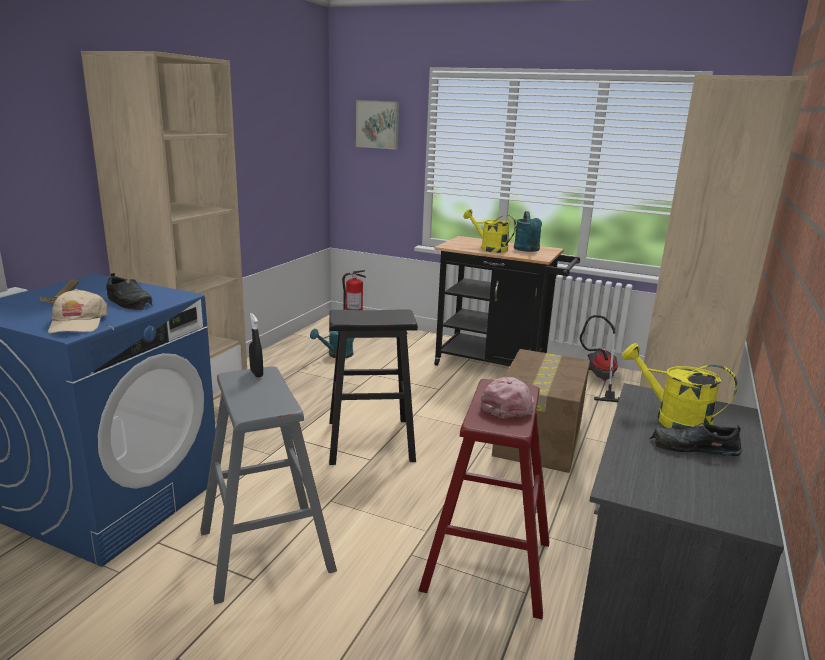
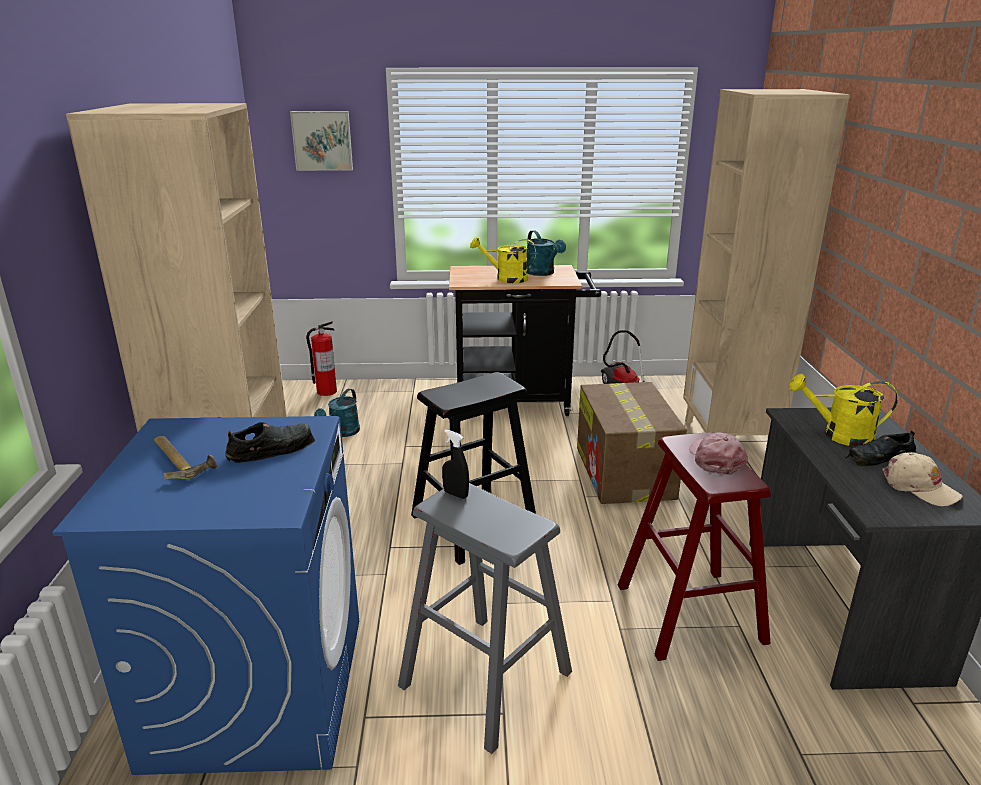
camera: 25 degrees left, 5 degrees up
beige cap [48,289,108,333] -> beige cap moved to [882,452,963,507]
black shoe [106,273,152,310] -> black shoe turned 45 degrees counterclockwise [225,422,315,463]

